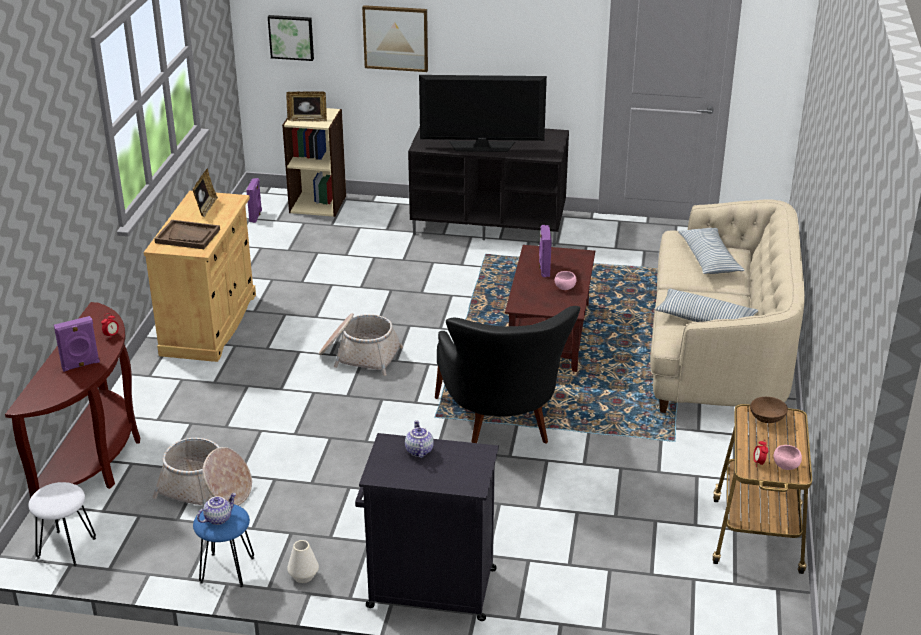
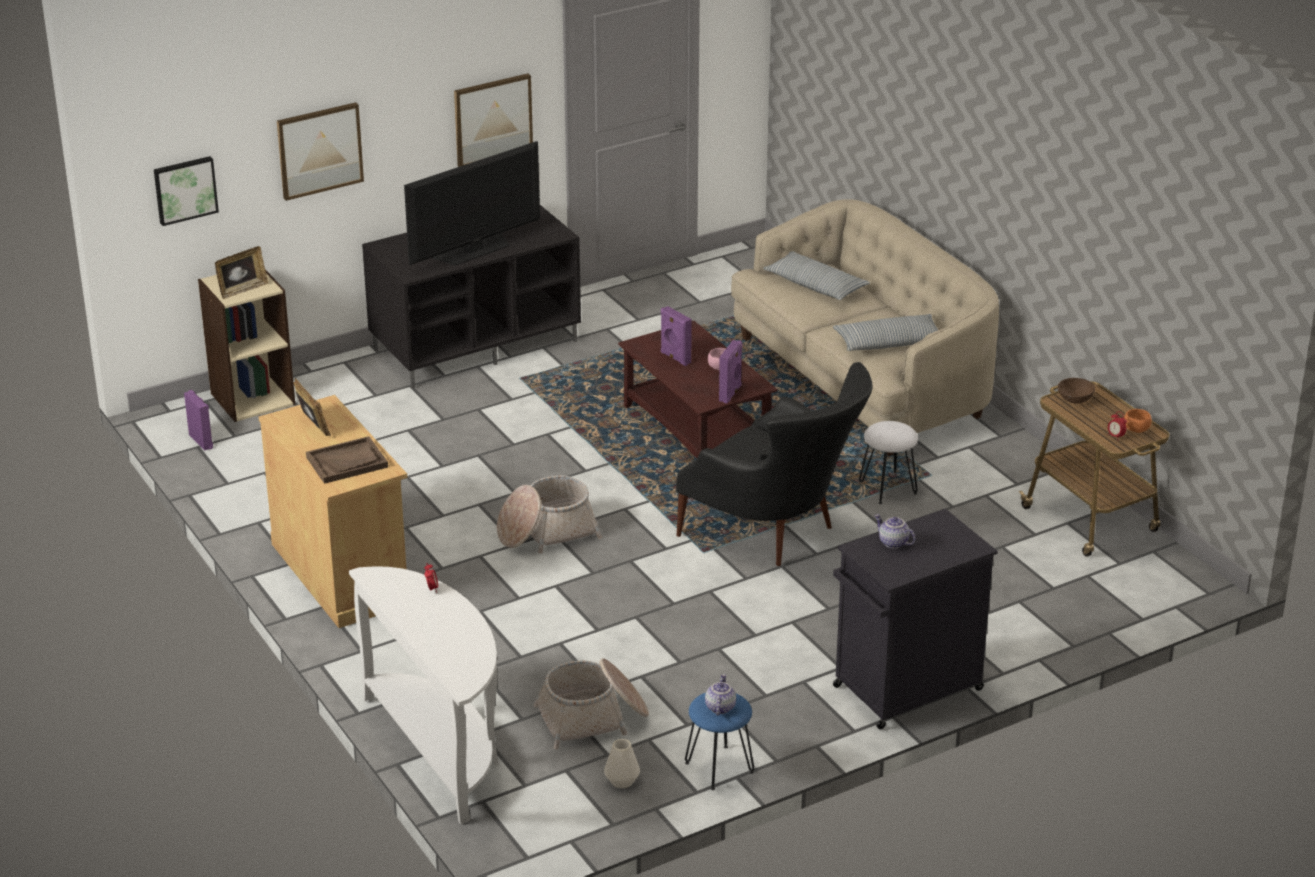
camera: 40 degrees left, 0 degrees up
brown console table [5,302,140,498] -> white console table [349,567,499,824]
white stool [28,482,96,566] -> white stool moved to [859,421,918,504]
purple speaker [54,316,100,372] -> purple speaker moved to [719,340,742,403]
white vase [287,540,319,583] -> white vase moved to [604,739,640,788]
pink bowl [774,445,802,470] -> orange bowl [1124,409,1152,433]
none -> picture [454,73,533,167]

